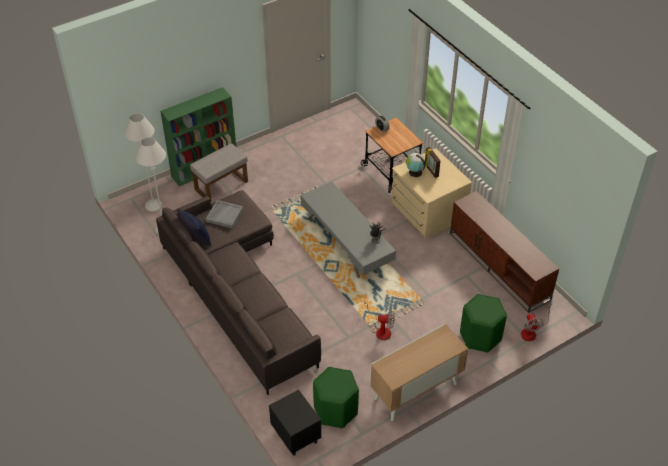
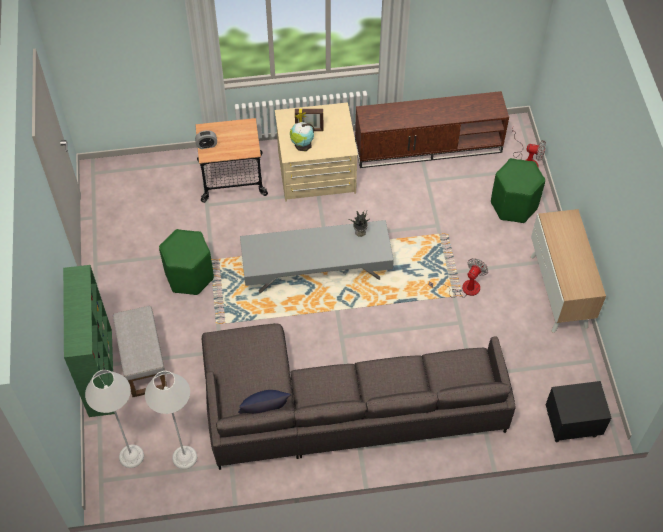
camera: 65 degrees left, 10 degrees up
grey tray [206,200,243,228] -> none
green stool [313,367,359,428] -> green stool moved to [159,229,214,295]

